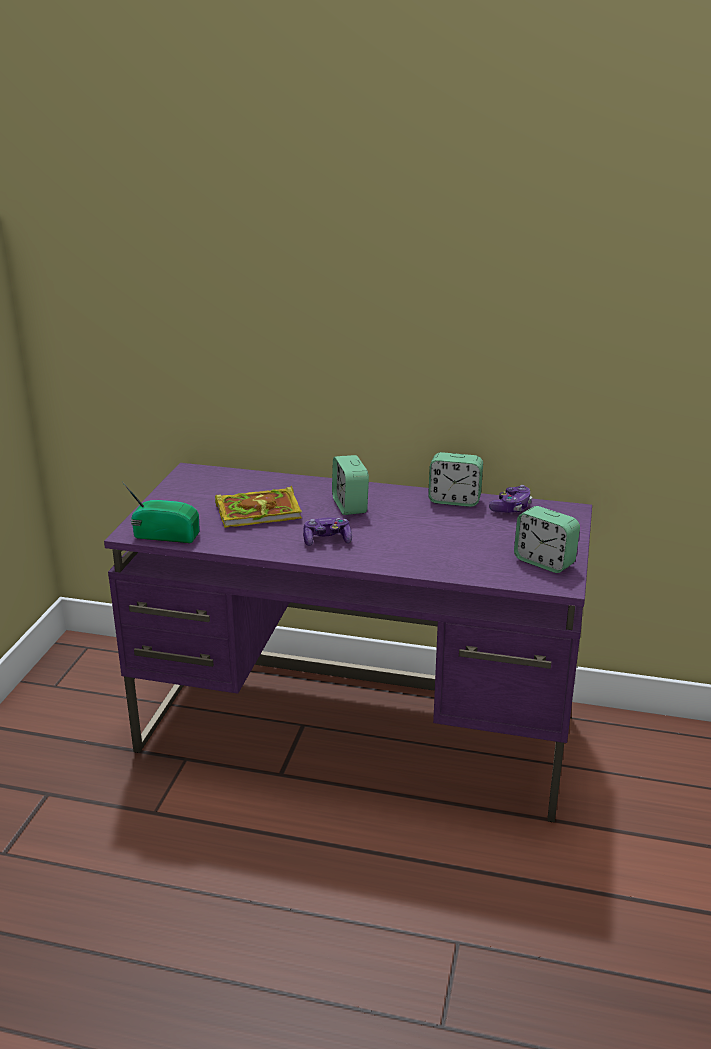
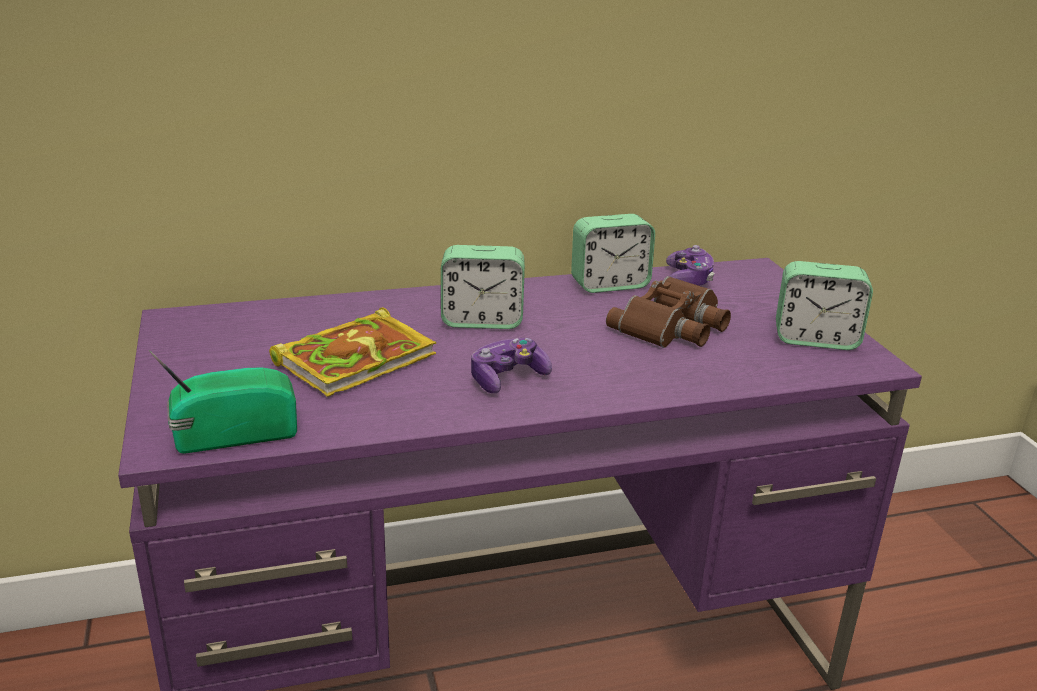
camera: 30 degrees left, 0 degrees up
alarm clock [332,455,369,515] -> alarm clock turned 45 degrees counterclockwise [441,245,525,329]
none -> brown binoculars [606,276,731,348]

